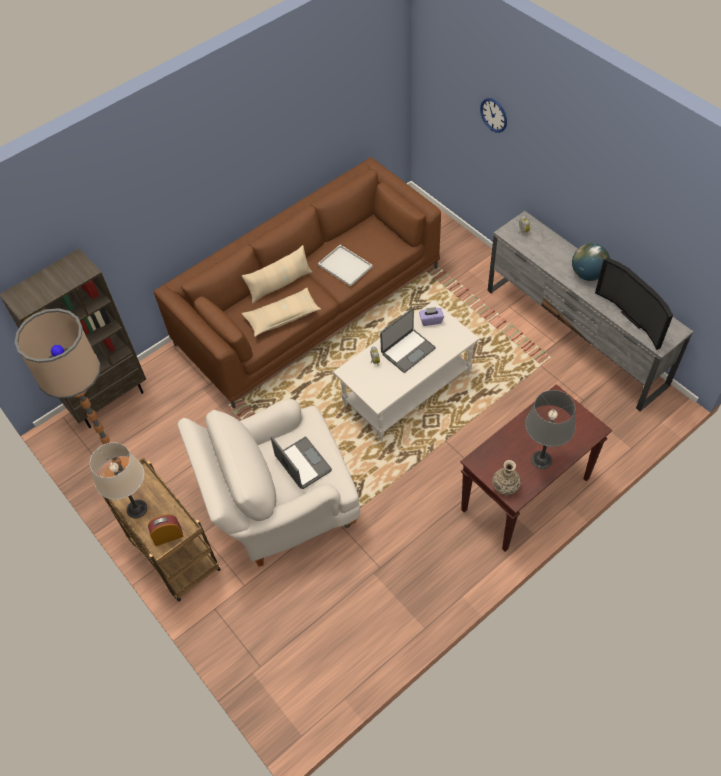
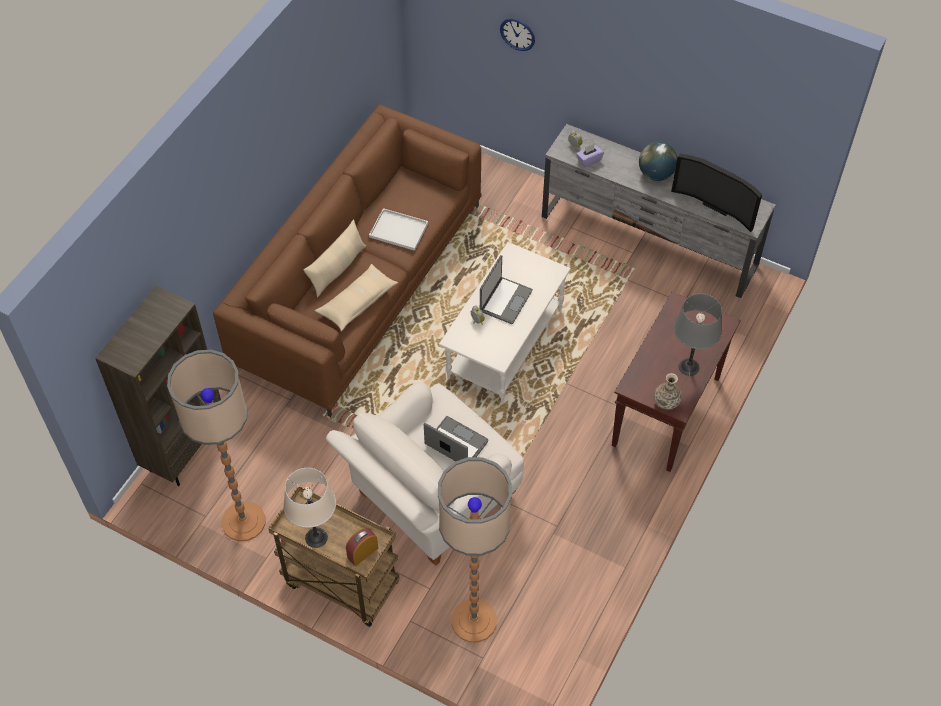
camera: 25 degrees left, 0 degrees up
purple tissue box [419,307,444,326] -> purple tissue box moved to [576,144,604,167]
none -> floor lamp [438,457,512,642]

